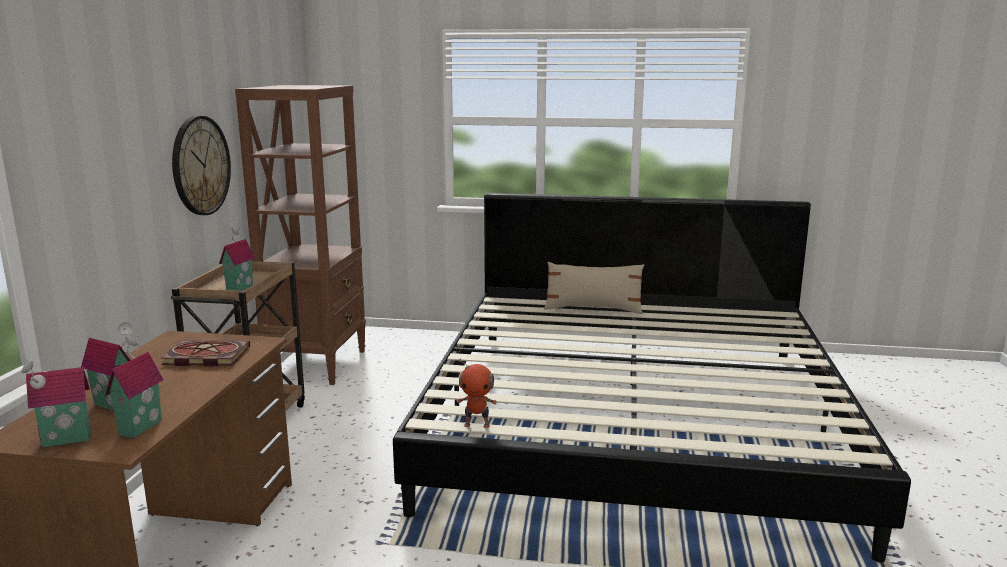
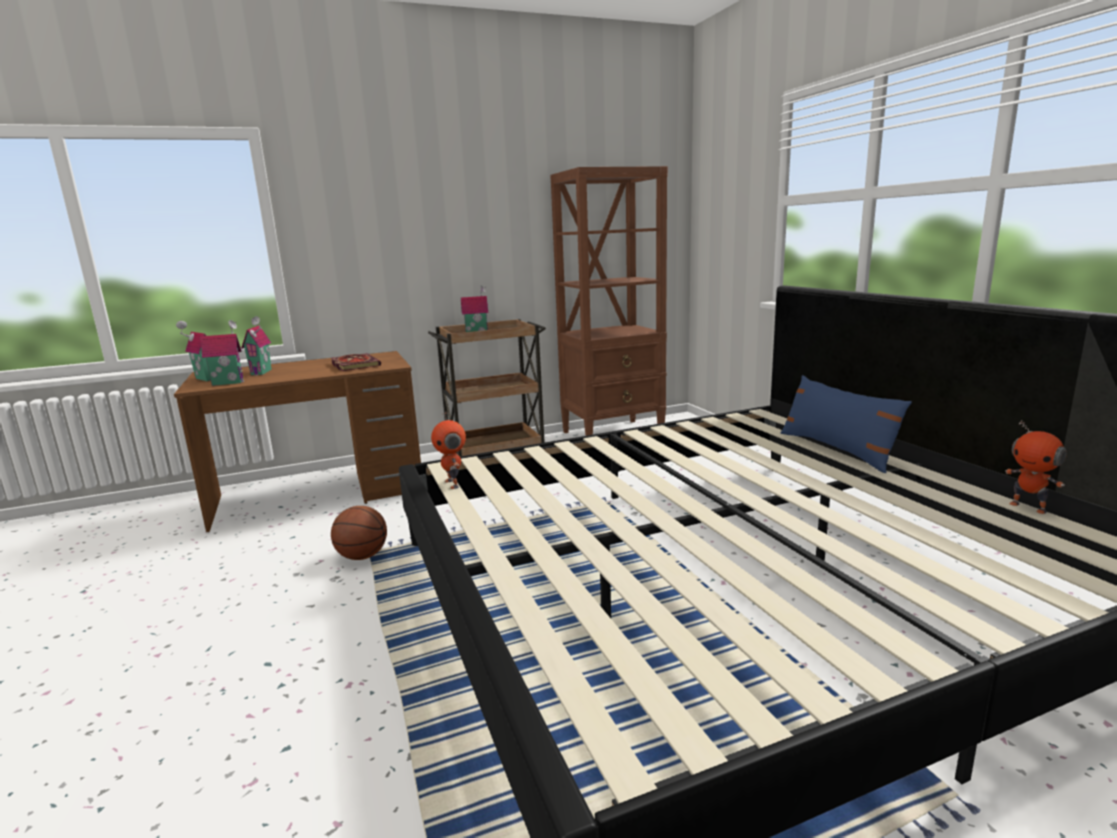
camera: 60 degrees right, 0 degrees up
wall clock [172,116,231,215] -> none
beige pillow [544,262,644,314] -> blue pillow [781,375,912,473]
none -> basketball [331,506,387,560]
none -> toy robot [1005,420,1067,514]

